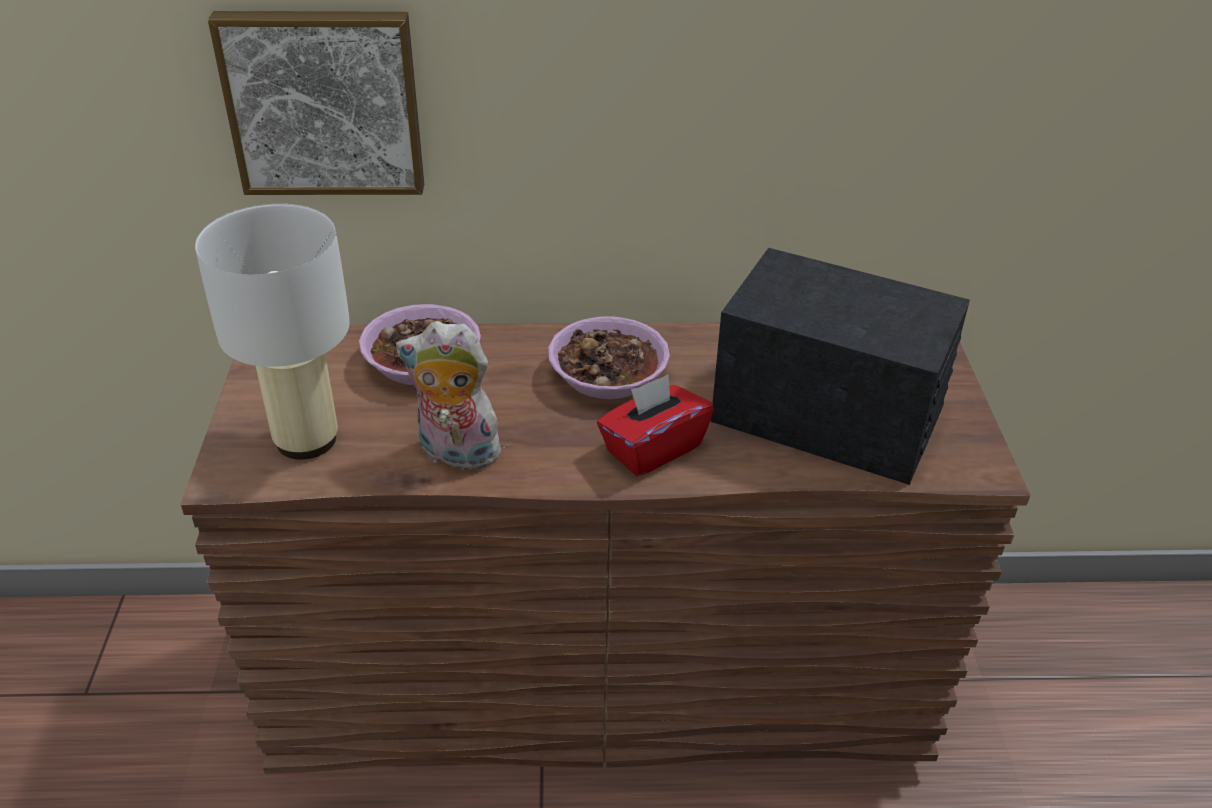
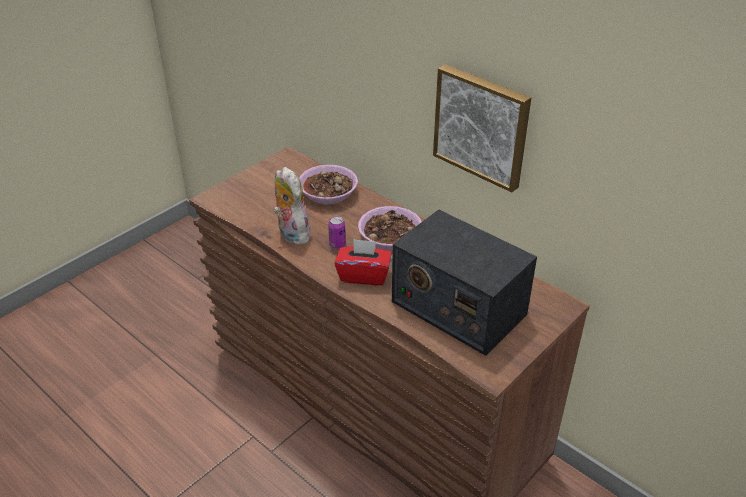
camera: 45 degrees right, 0 degrees up
white table lamp [195,203,350,460] -> none
picture [208,11,424,195] -> picture moved to [433,64,531,192]
radio [711,248,970,485] -> radio turned 150 degrees clockwise [392,209,537,356]
none -> can [328,216,346,249]

